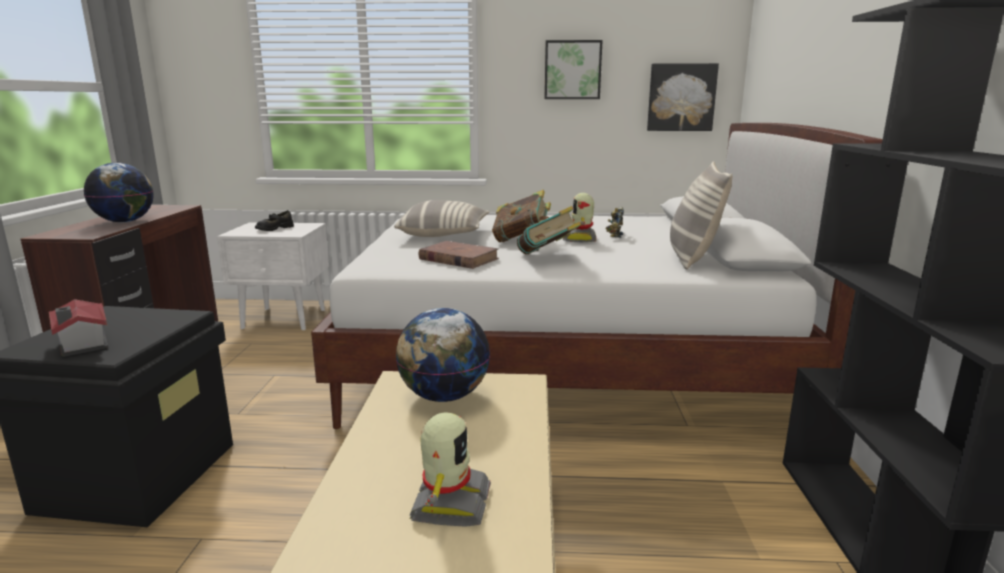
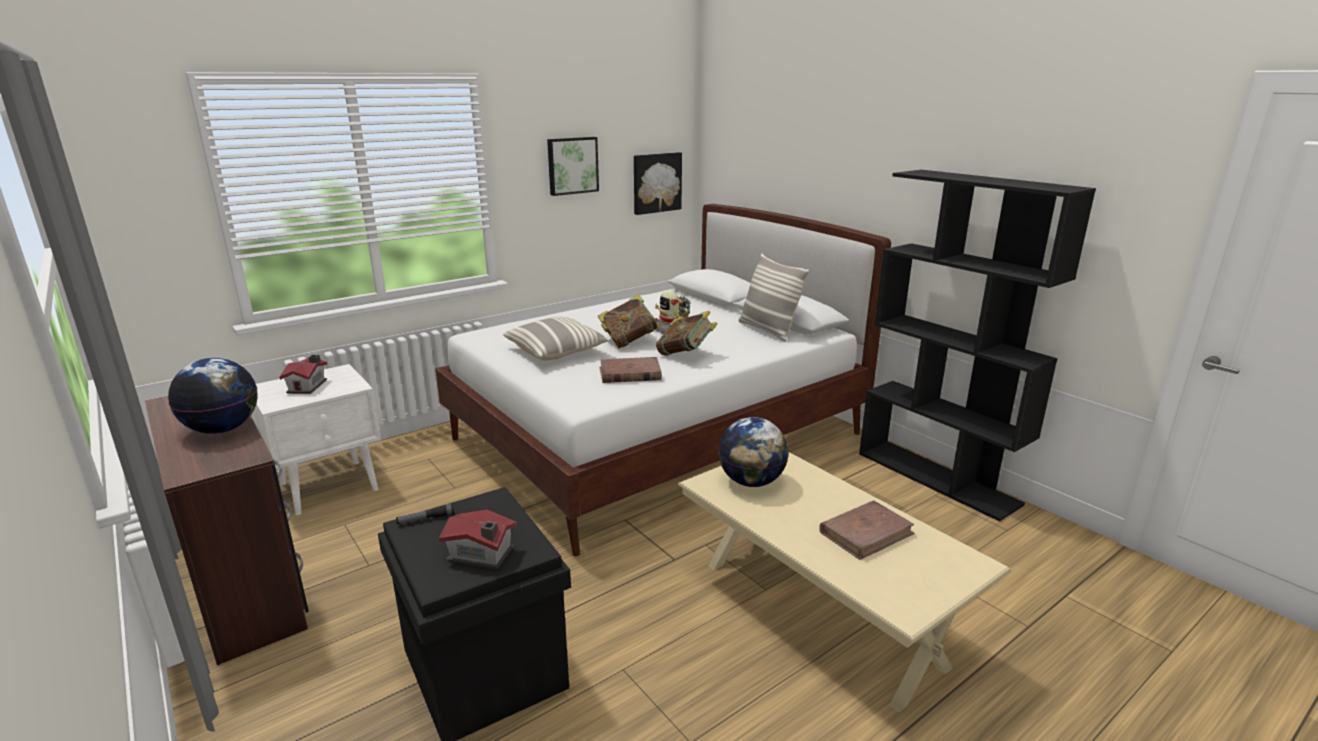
camera: 40 degrees left, 5 degrees up
black shoe [255,210,294,231] -> toy house [280,355,327,394]
toy robot [410,412,491,527] -> brown book [819,500,914,560]
none -> flashlight [396,504,454,524]

